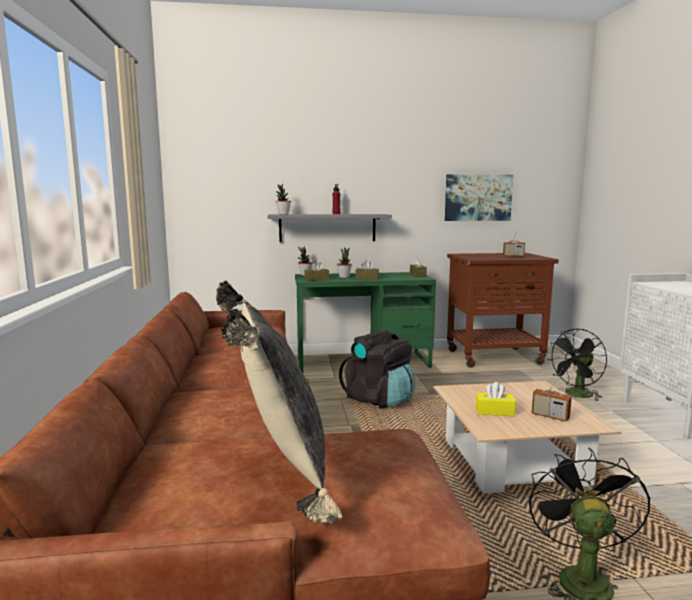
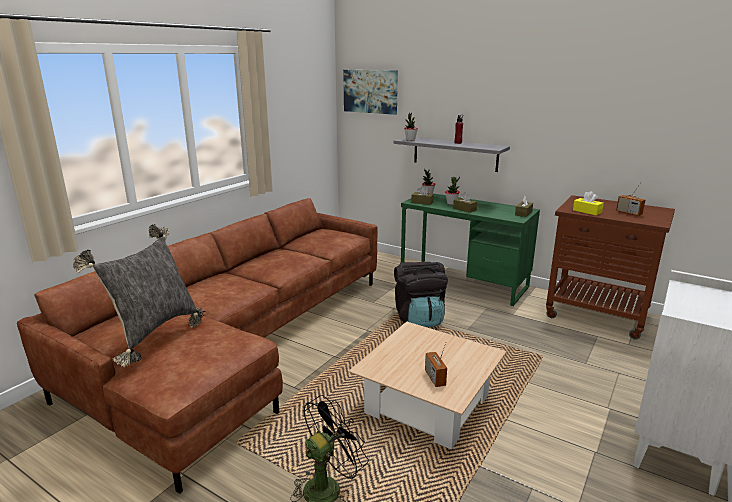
camera: 40 degrees right, 10 degrees up
picture [445,174,513,221] -> picture moved to [343,70,398,115]
yellow tissue box [476,382,516,416] -> yellow tissue box moved to [573,191,604,215]
black fan [548,329,607,401] -> none

